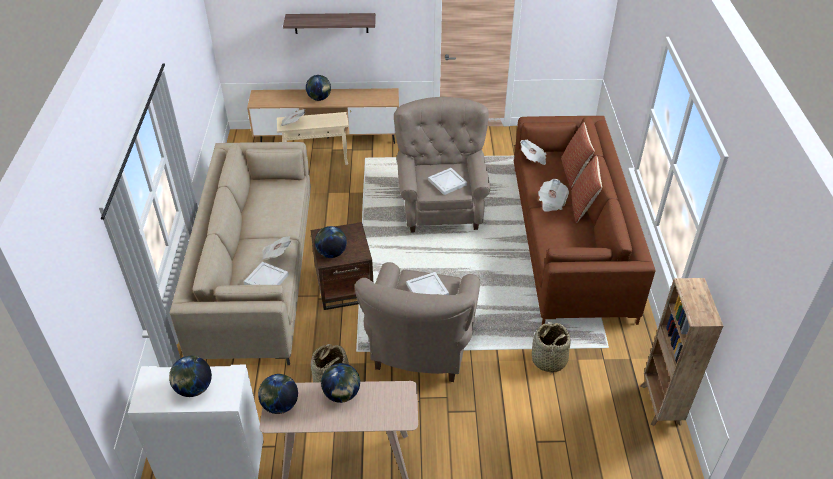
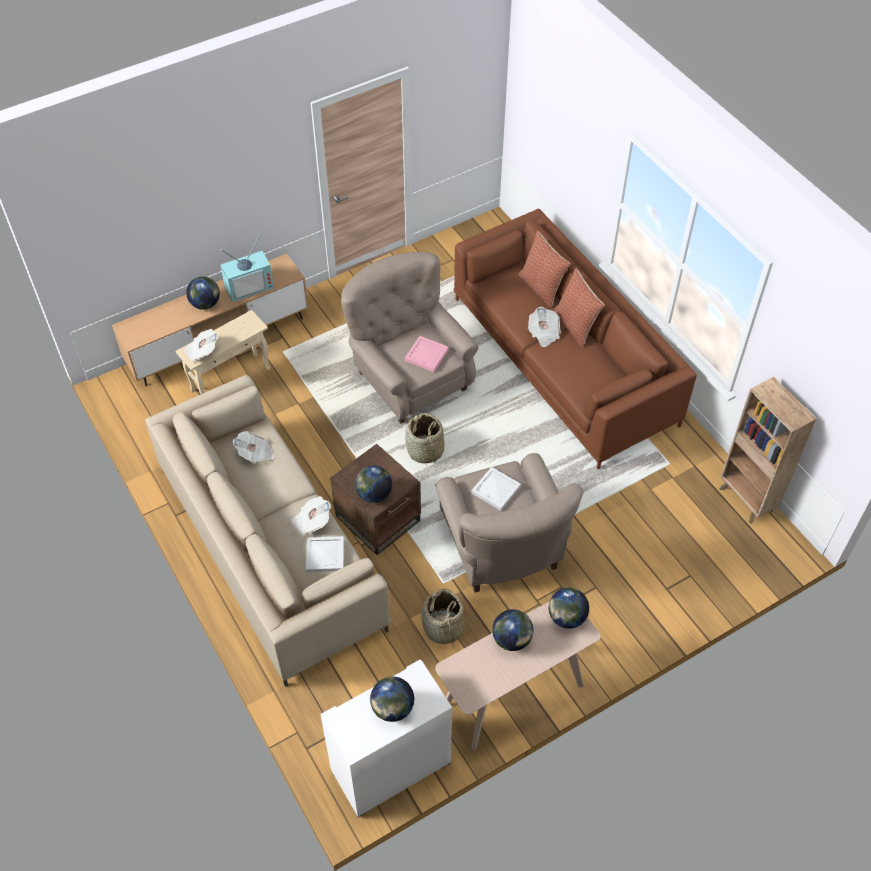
camera: 30 degrees left, 10 degrees up
globe [258,374,298,414] -> globe moved to [549,588,589,629]
shelf [283,13,376,34] -> none
white tray [428,168,467,195] -> pink tray [405,336,449,372]
newspaper [520,140,546,165] -> newspaper moved to [233,431,274,463]
basket [532,322,570,374] -> basket moved to [405,413,444,464]
none -> television [220,233,274,302]

